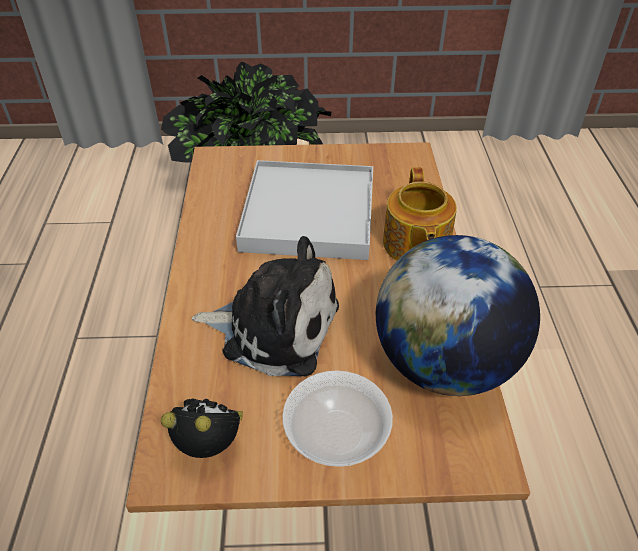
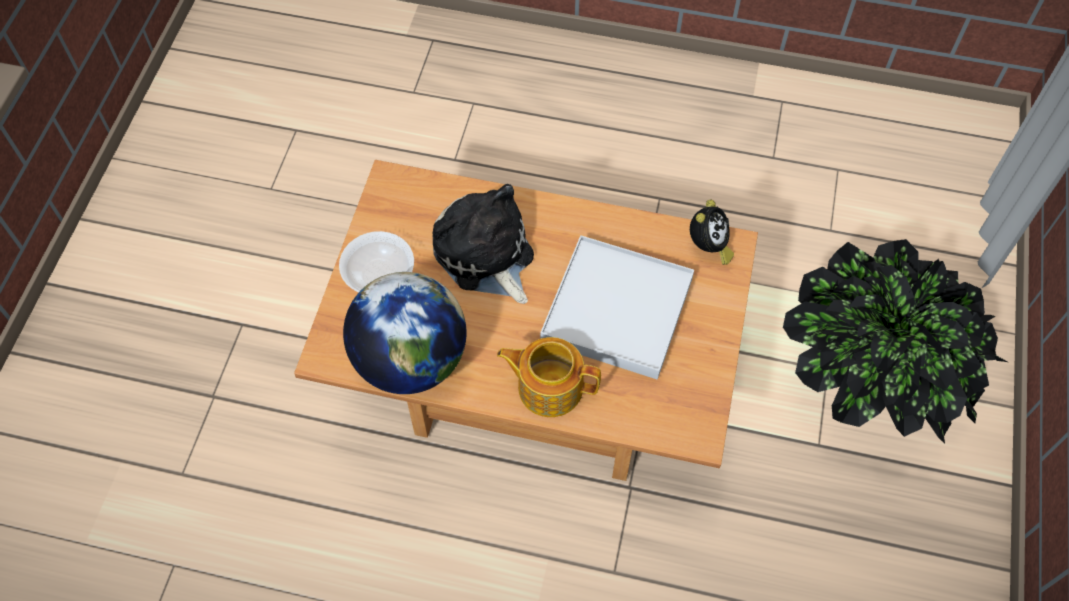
camera: 105 degrees right, 15 degrees up
alarm clock [161,399,243,458] -> alarm clock moved to [690,199,734,265]
plush toy [191,236,339,376] -> plush toy turned 120 degrees clockwise [432,184,534,304]

